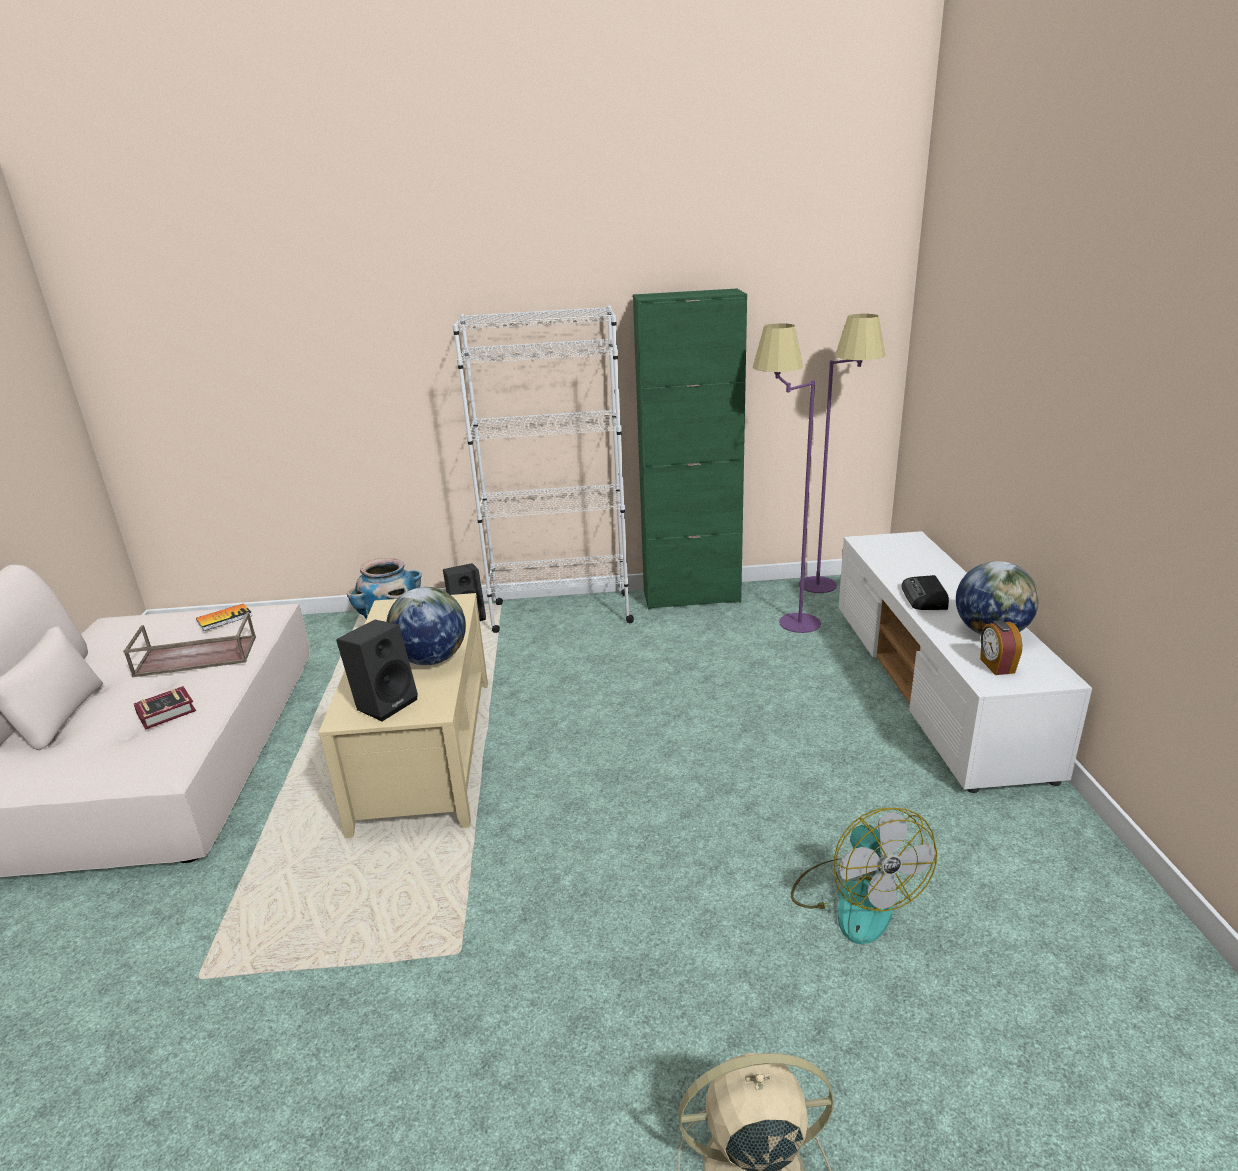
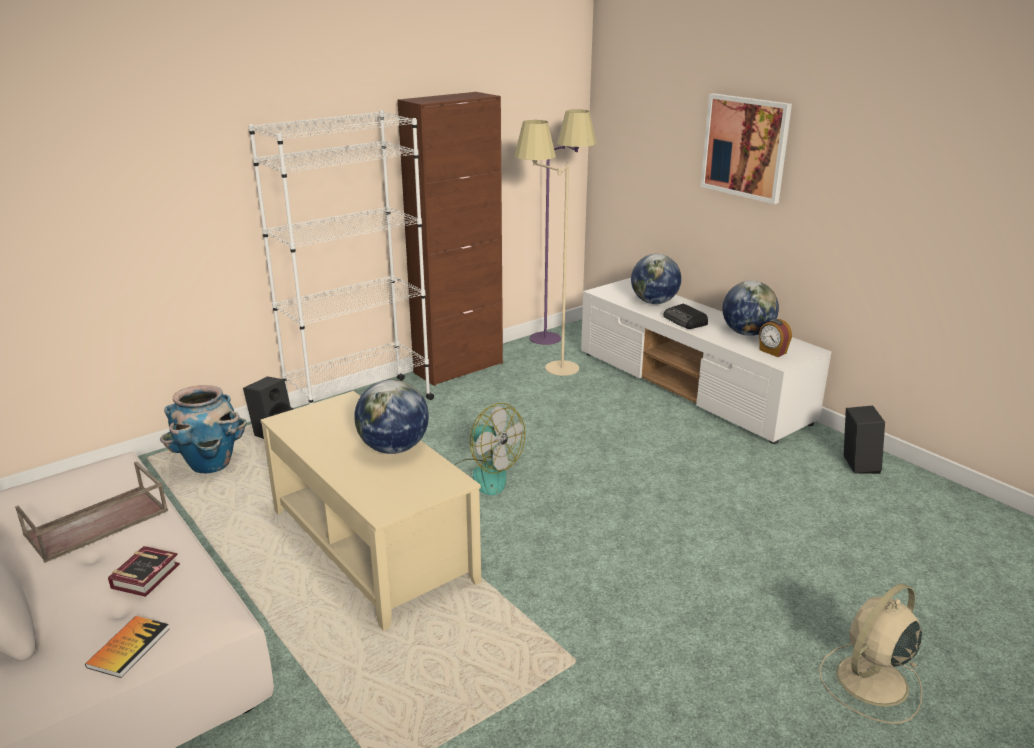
camera: 35 degrees left, 0 degrees up
book [196,603,252,631] -> book moved to [85,616,169,678]
black speaker [336,620,418,721] -> black speaker moved to [844,406,885,474]
green cabinet [633,288,747,610] -> brown cabinet [398,92,503,386]
purple floor lamp [753,323,821,633] -> beige floor lamp [514,120,579,376]
fan [791,808,937,944] -> fan moved to [455,403,525,495]
none -> globe [631,254,681,304]
none -> picture [700,93,792,204]

